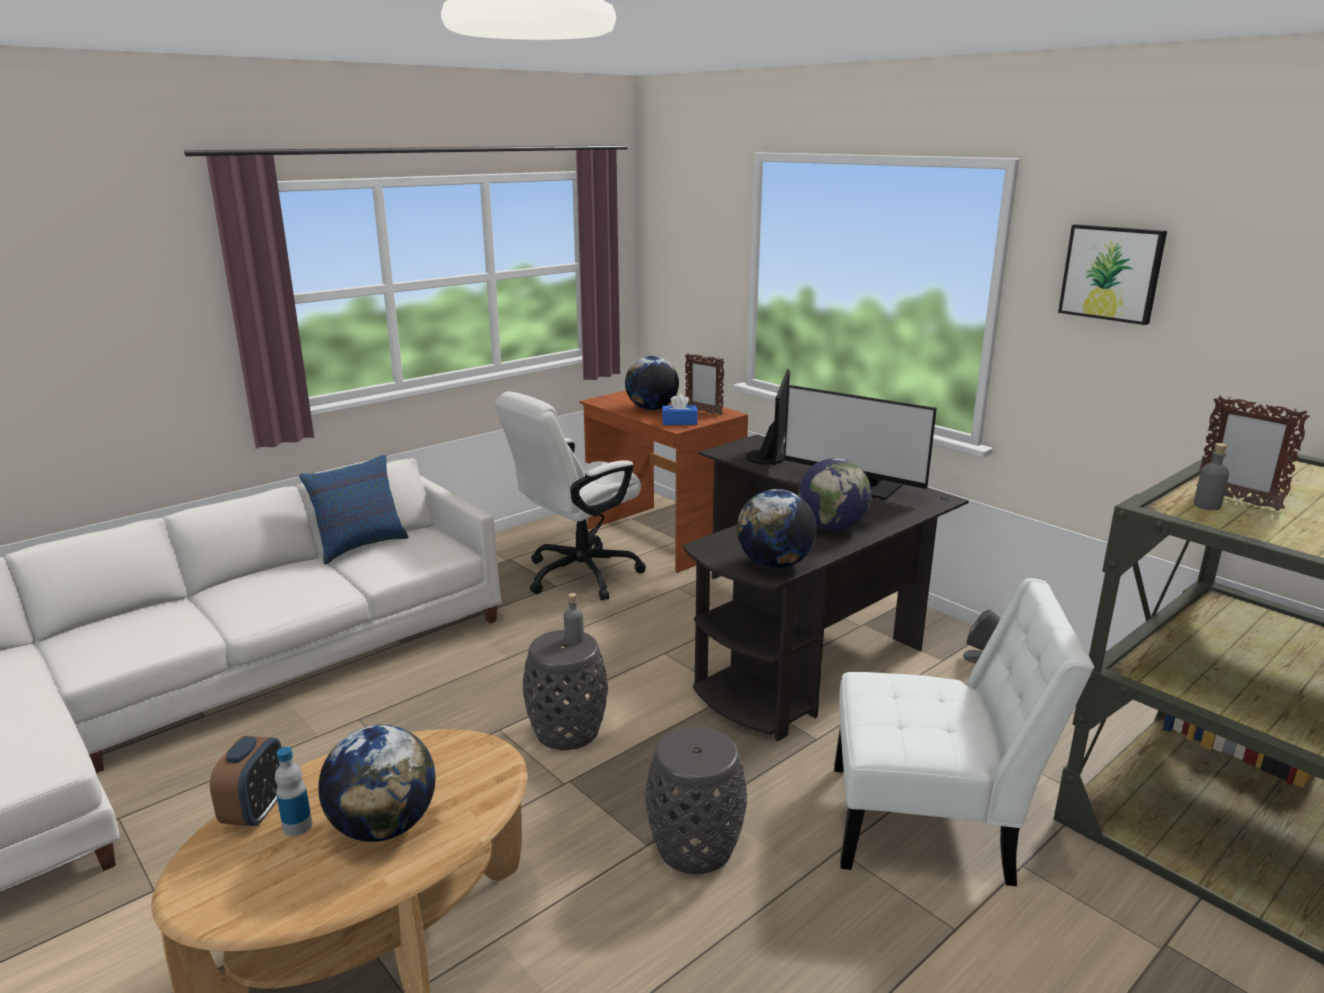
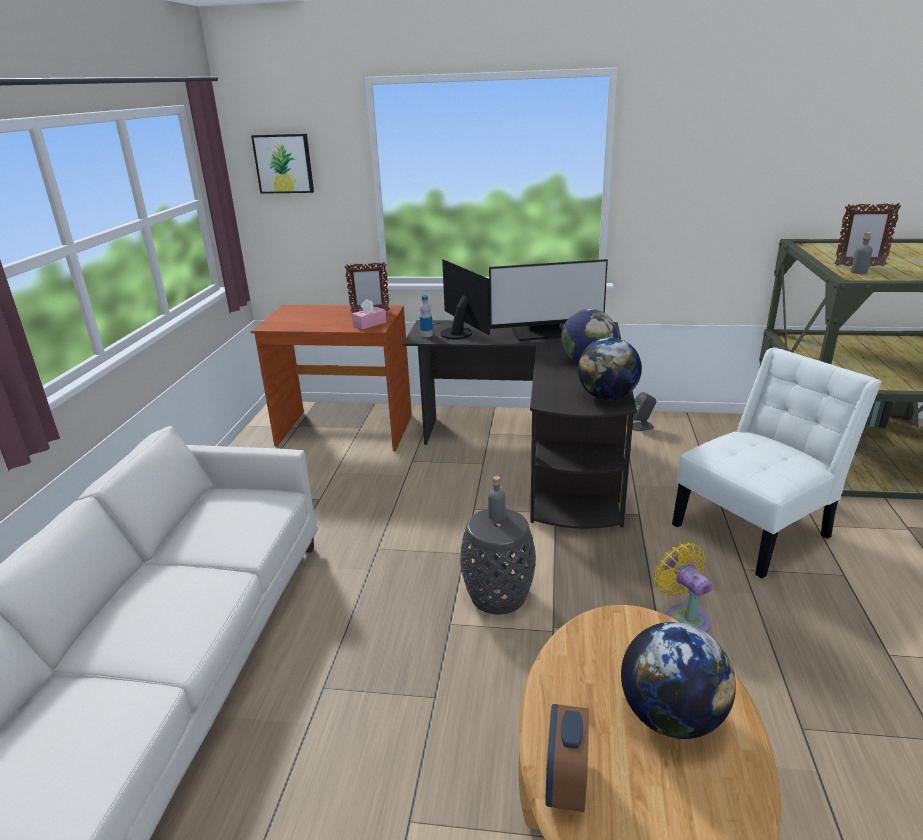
camera: 40 degrees left, 5 degrees up
alarm clock [210,736,282,826] -> alarm clock turned 135 degrees counterclockwise [545,704,589,812]
bottle [275,747,312,836] -> bottle moved to [420,295,433,337]
blue pillow [299,455,409,565] -> none
white office chair [495,391,646,600] -> none
globe [625,356,679,410] -> none
grey stool [646,727,747,874] -> yellow fan [654,543,712,633]
blue tissue box [662,394,698,425] -> pink tissue box [352,299,386,330]
picture [1058,224,1167,325] -> picture moved to [251,134,314,194]

